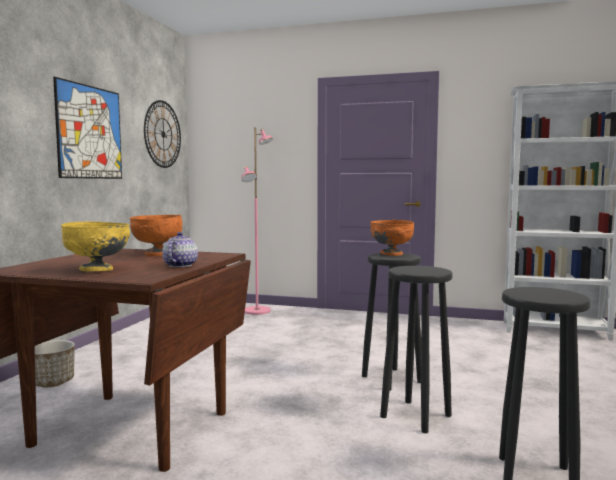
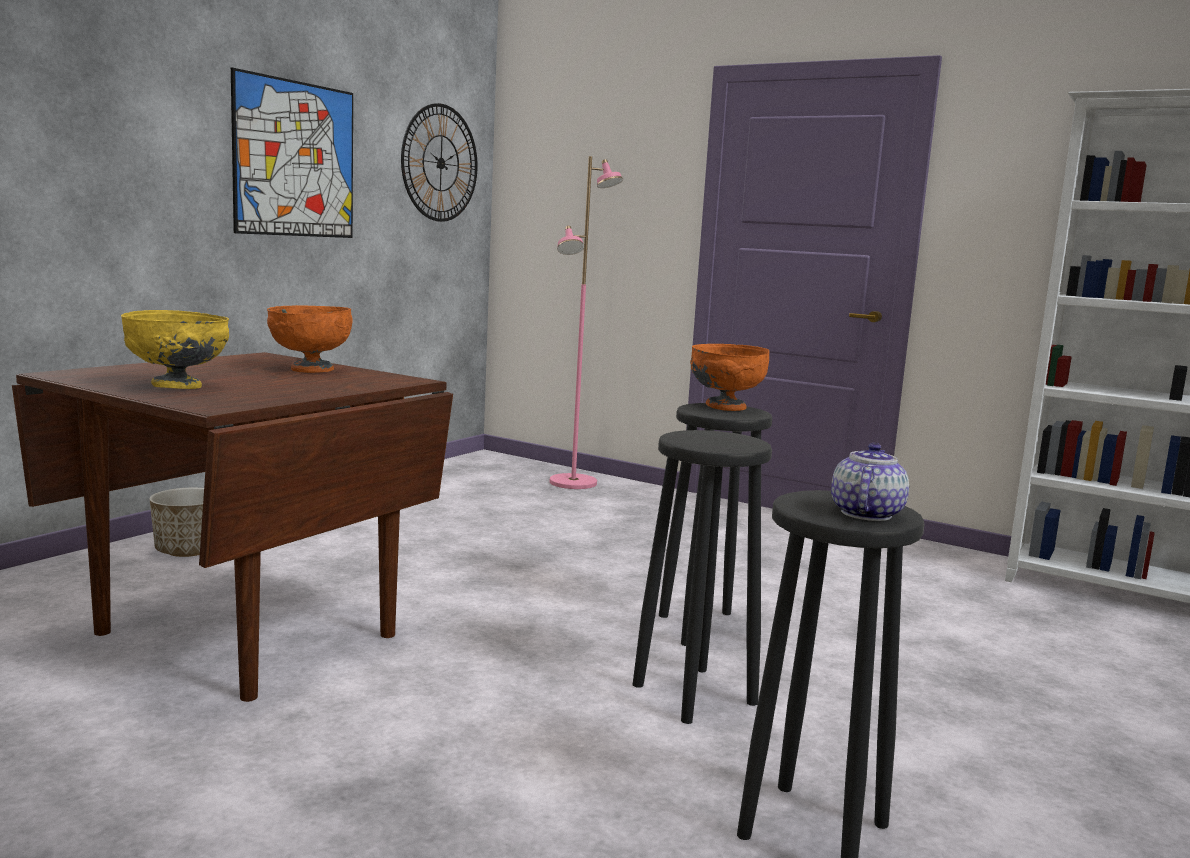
camera: 15 degrees right, 5 degrees up
teapot [162,232,198,267] -> teapot moved to [831,443,909,521]

